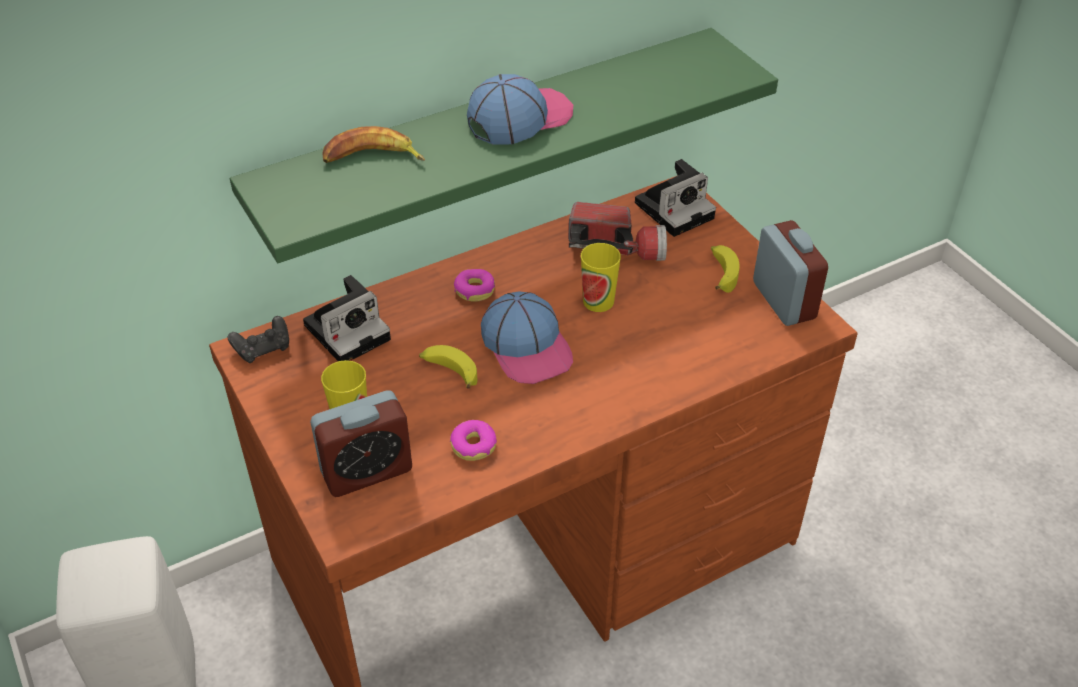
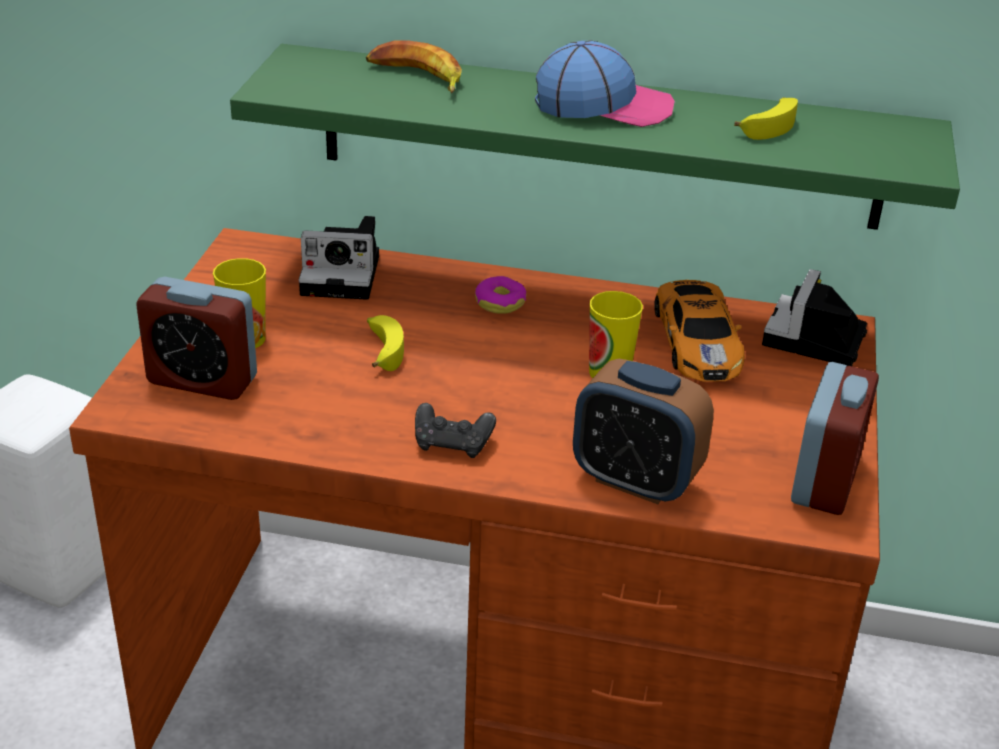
camera: 40 degrees right, 10 degrees down
black game controller [228,316,289,363] -> black game controller moved to [415,403,496,458]
donut [450,420,497,461] -> none
cap [481,291,573,384] -> none
flashlight [568,202,667,261] -> toy car [654,280,745,382]
camera [635,159,716,237] -> camera turned 105 degrees clockwise [762,269,867,366]
banana [711,245,739,293] -> banana moved to [734,97,798,140]
none -> alarm clock [573,359,714,504]

